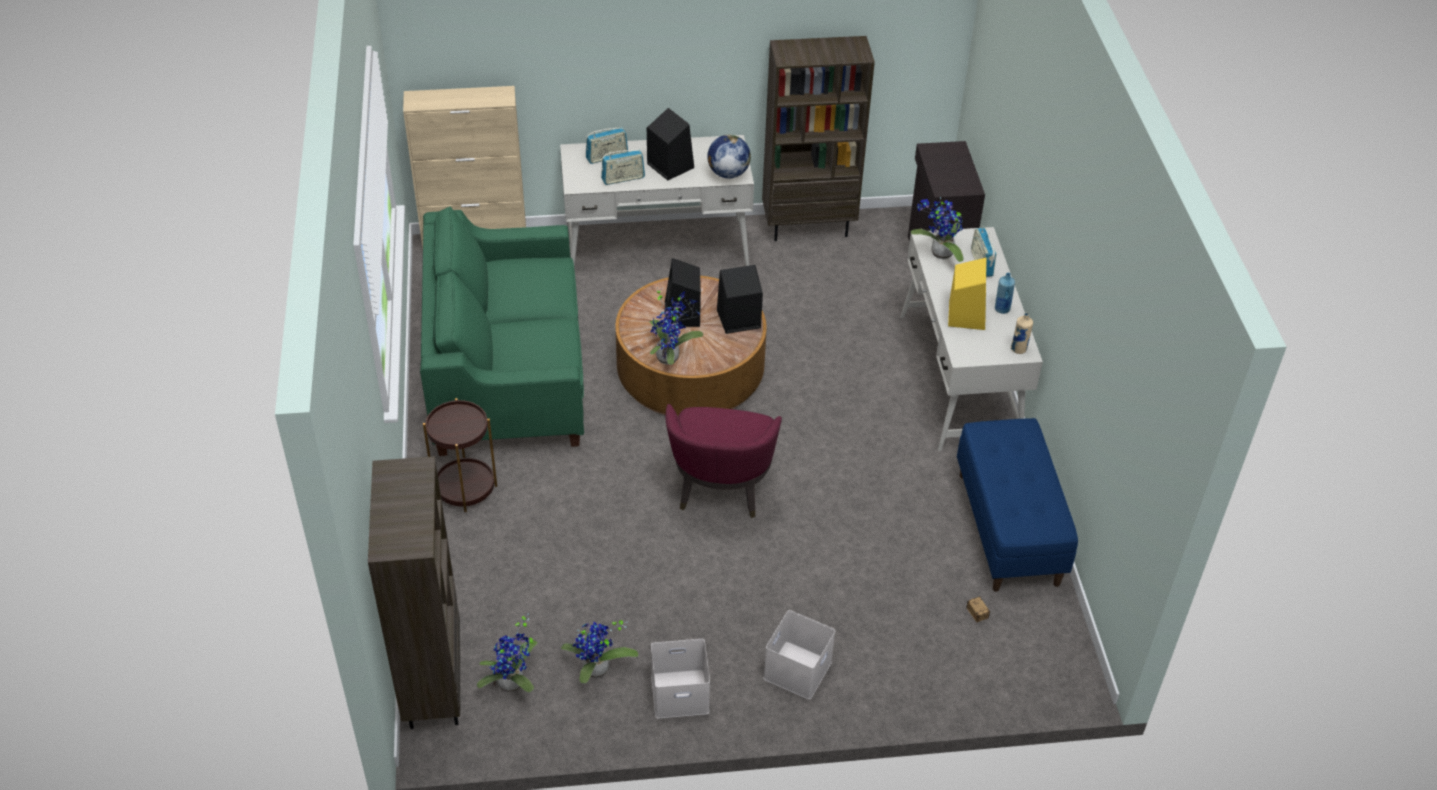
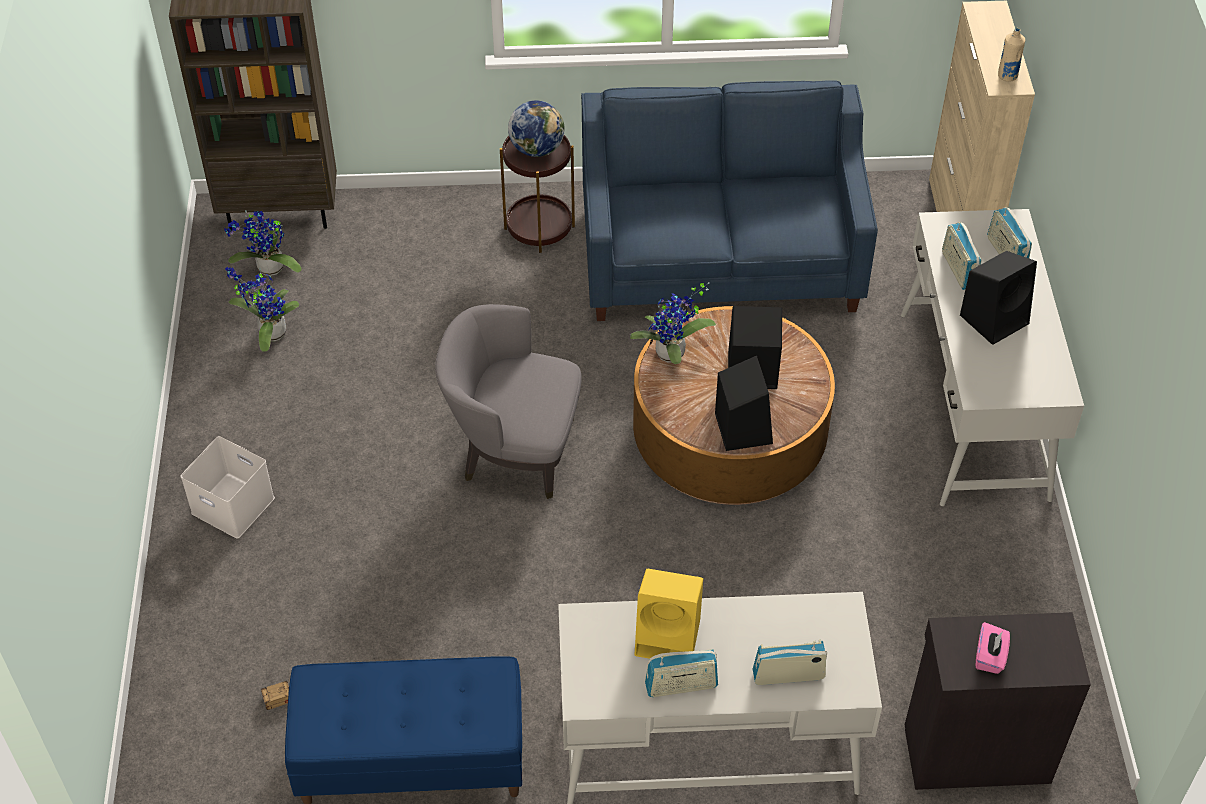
camera: 95 degrees right, 5 degrees up
green sofa [420,206,584,456] -> blue sofa [581,80,878,321]
white storage box [651,639,710,719] -> none
purple armchair [666,404,782,518] -> grey armchair [435,304,582,499]
globe [707,135,751,178] -> globe moved to [508,101,565,157]
brown bookcase [762,36,875,241] -> none
potted plant [911,197,963,262] -> none
blue bottle [995,273,1015,314] -> radio [645,649,718,697]
beige bottle [1011,313,1033,354] -> beige bottle moved to [998,28,1025,82]
none -> pink tissue box [976,622,1010,674]

